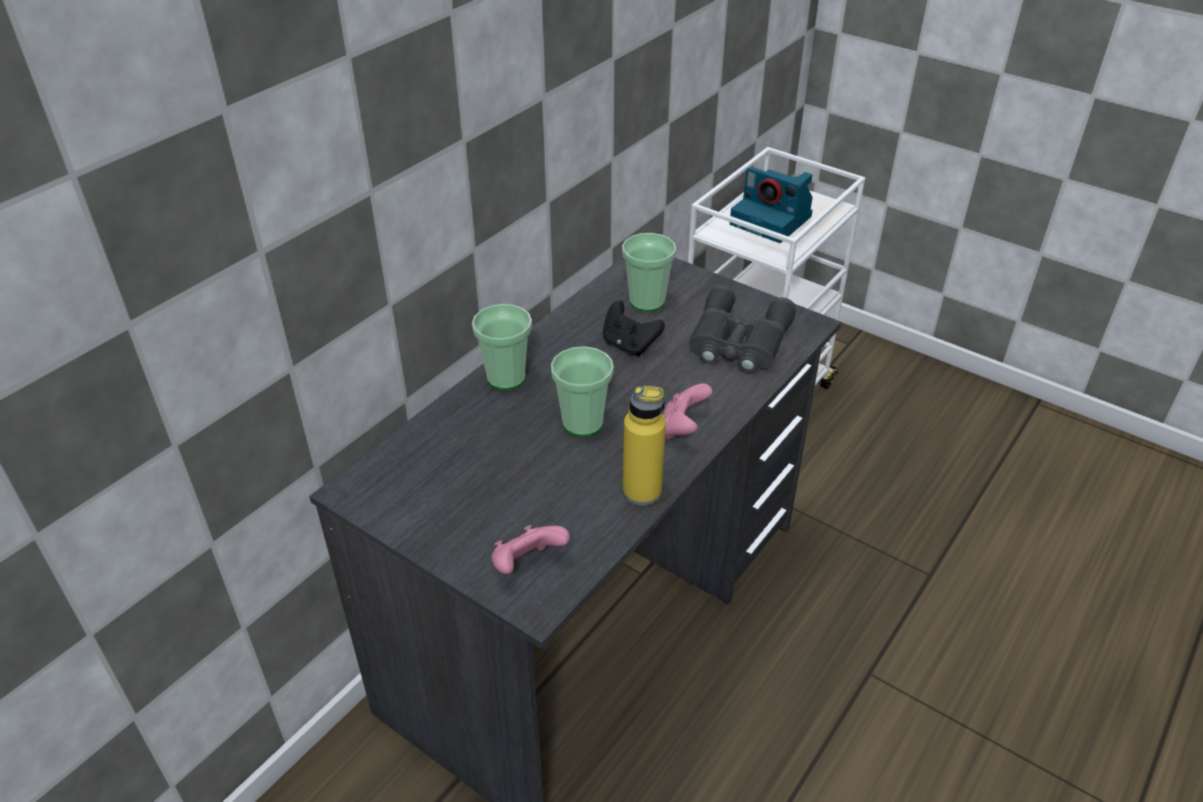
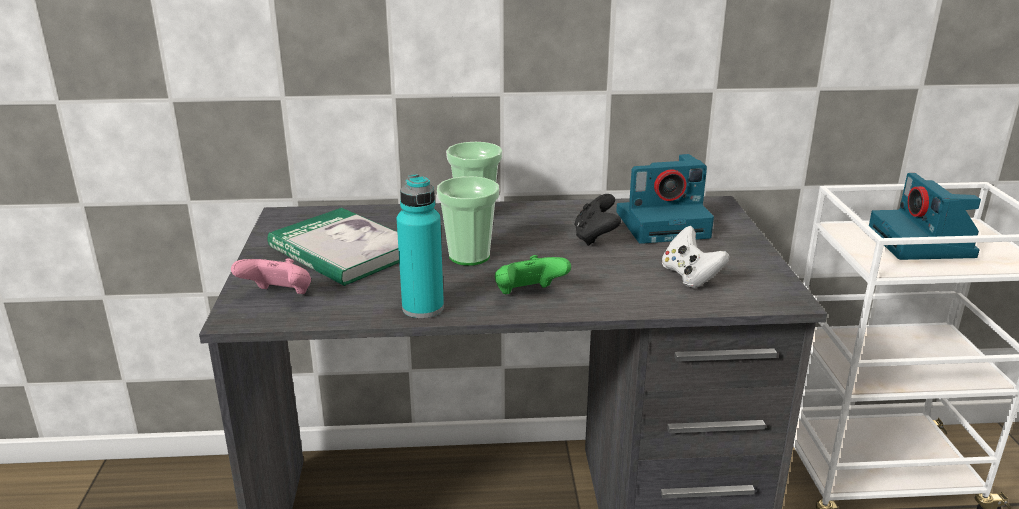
camera: 50 degrees right, 15 degrees down
cup [622,233,676,312] -> camera [616,154,714,244]
yellow bottle [623,386,666,506] -> turquoise bottle [397,174,444,318]
pink game controller [663,384,712,439] -> green game controller [495,255,571,294]
grey binoculars [689,285,796,373] -> white game controller [662,226,730,288]
none -> book [268,208,399,286]

